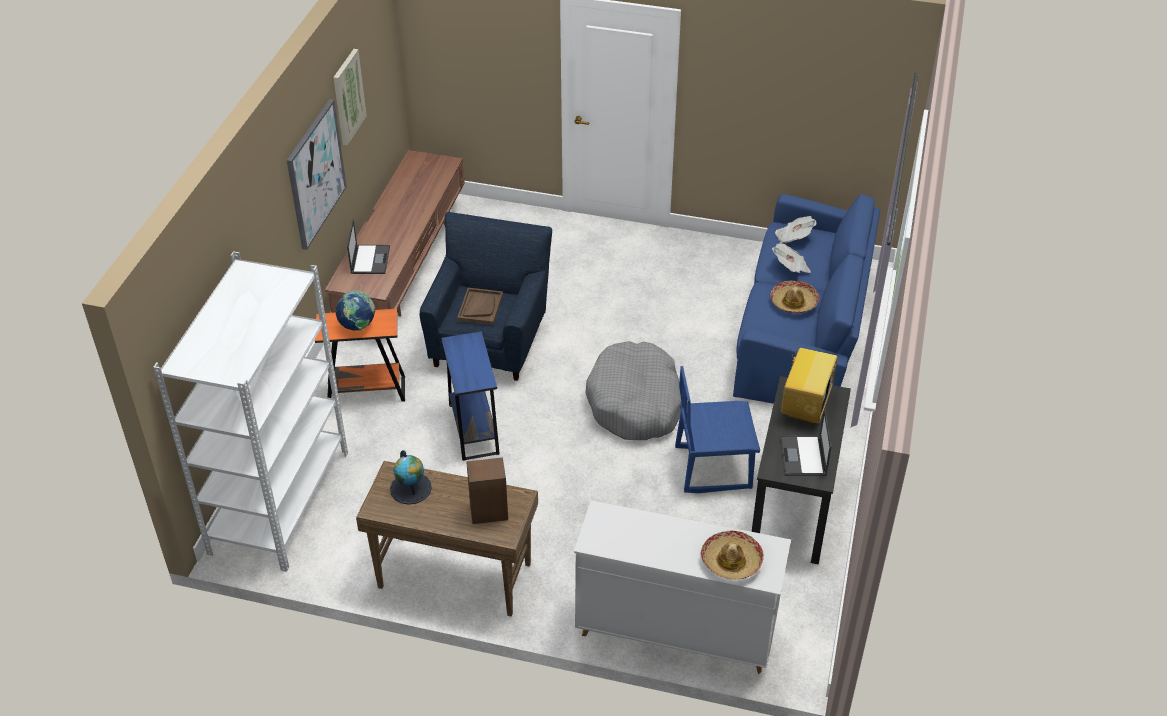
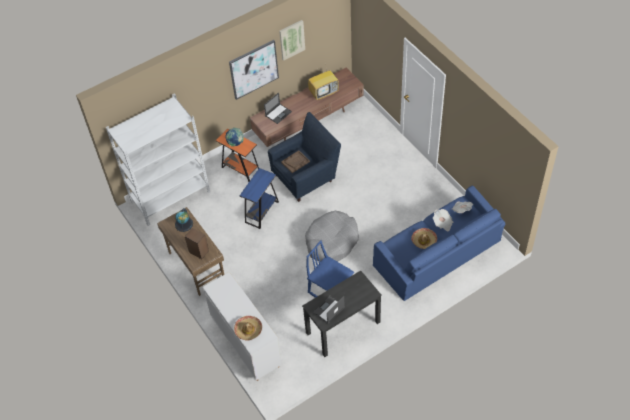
camera: 45 degrees right, 10 degrees up
television [781,331,838,424] -> television moved to [308,69,339,100]

